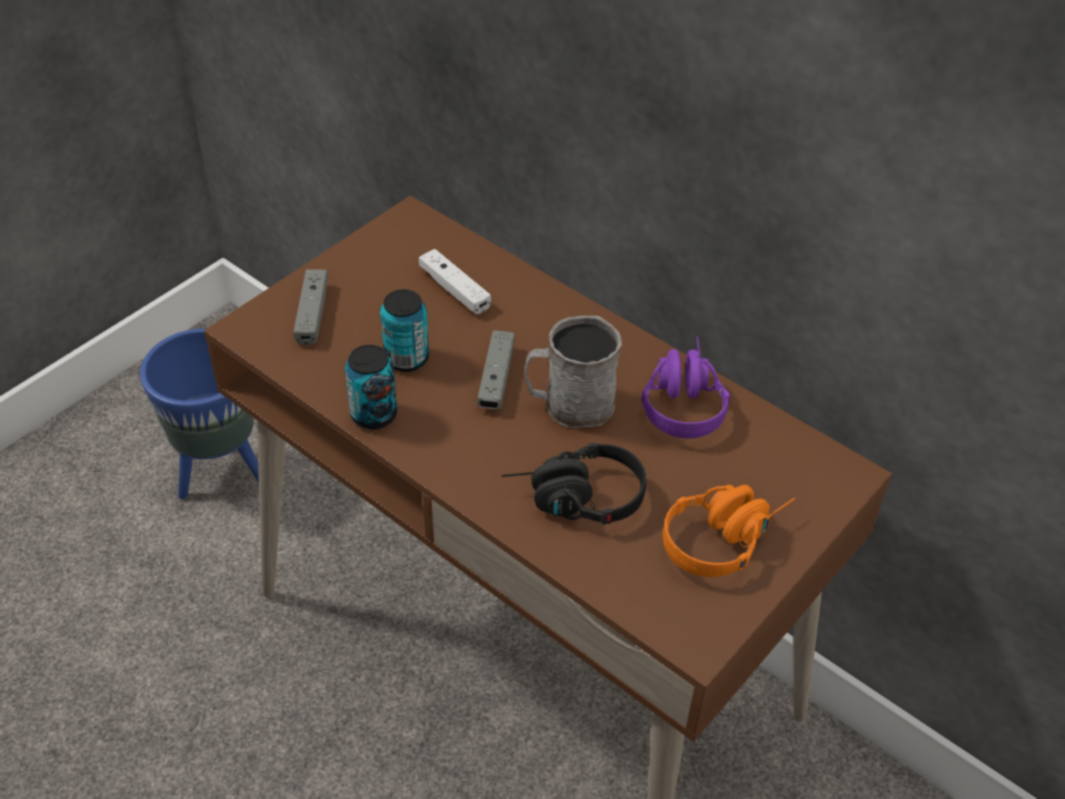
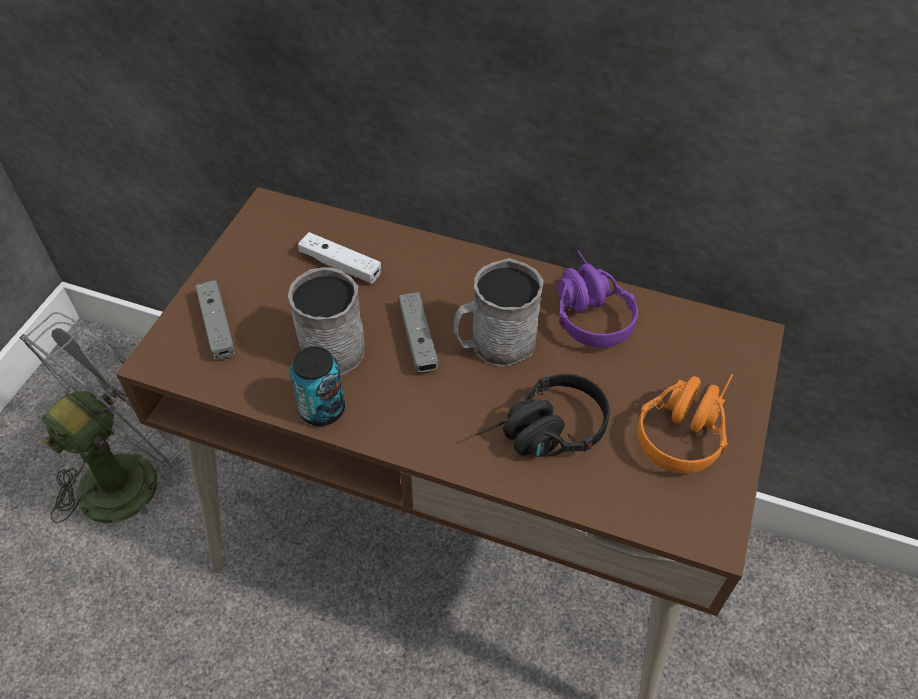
camera: 20 degrees left, 5 degrees up
blue planter [140,329,259,499] -> grey fan [19,312,189,523]
can [380,289,429,372] -> grey mug [288,267,365,375]

